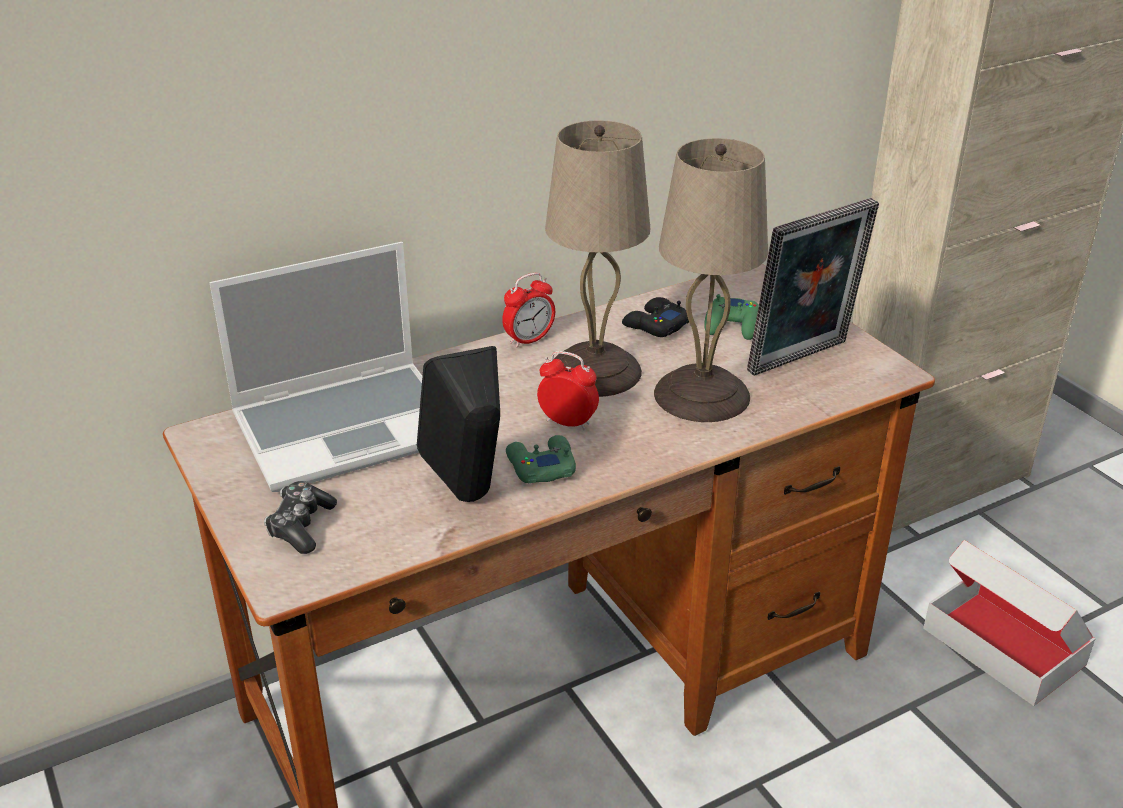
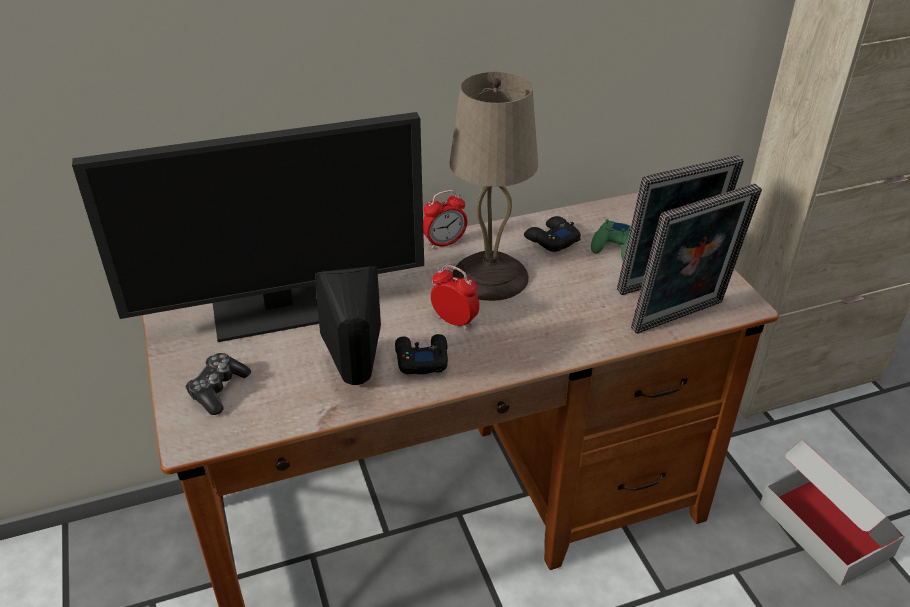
camera: 10 degrees right, 5 degrees up
laptop [209,242,422,492] -> monitor [72,112,424,342]
green game controller [506,435,576,483] -> black game controller [395,334,448,375]
beige table lamp [654,138,768,422] -> none
none -> picture frame [631,184,762,334]

